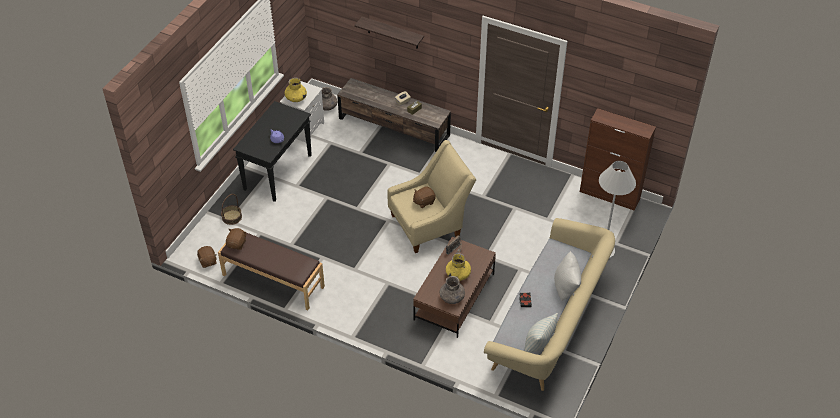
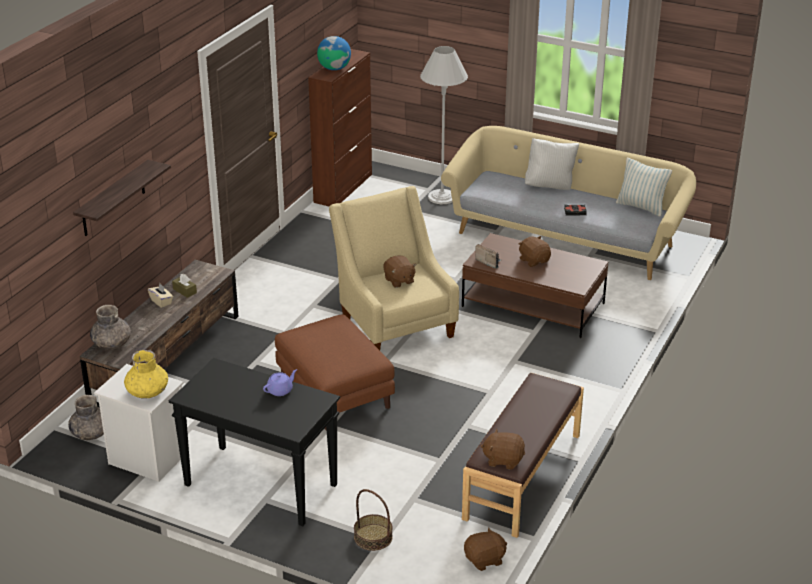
camera: 90 degrees left, 15 degrees down
grey vase [440,276,465,304] -> grey vase moved to [90,305,131,349]
yellow vase [446,253,471,281] -> brown plush toy [518,236,551,267]
none -> brown ottoman [275,314,395,430]
none -> globe [317,36,351,70]

